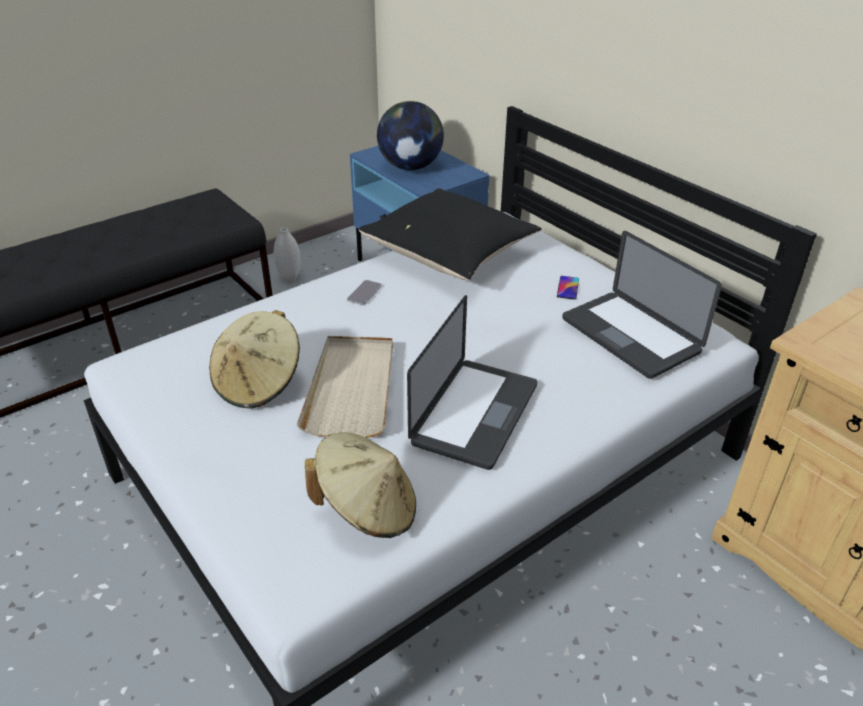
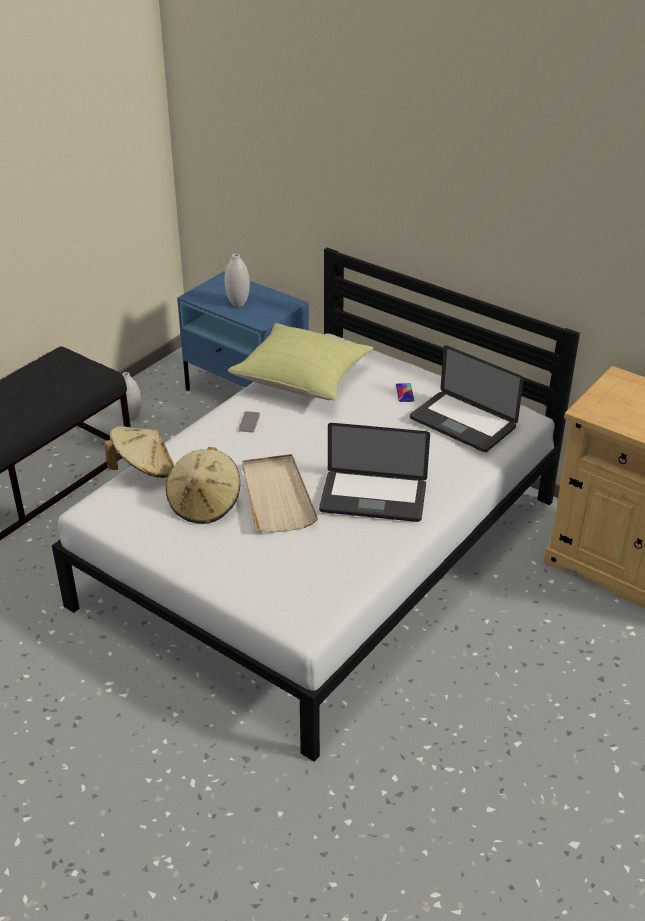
camera: 15 degrees left, 0 degrees up
beige hat [305,432,416,538] -> beige hat moved to [104,426,174,478]
black pillow [359,188,542,281] -> yellow pillow [228,323,373,400]
globe [377,101,444,170] -> white vase [225,253,250,307]
laptop [407,295,537,470] -> laptop turned 90 degrees clockwise [319,423,430,522]

